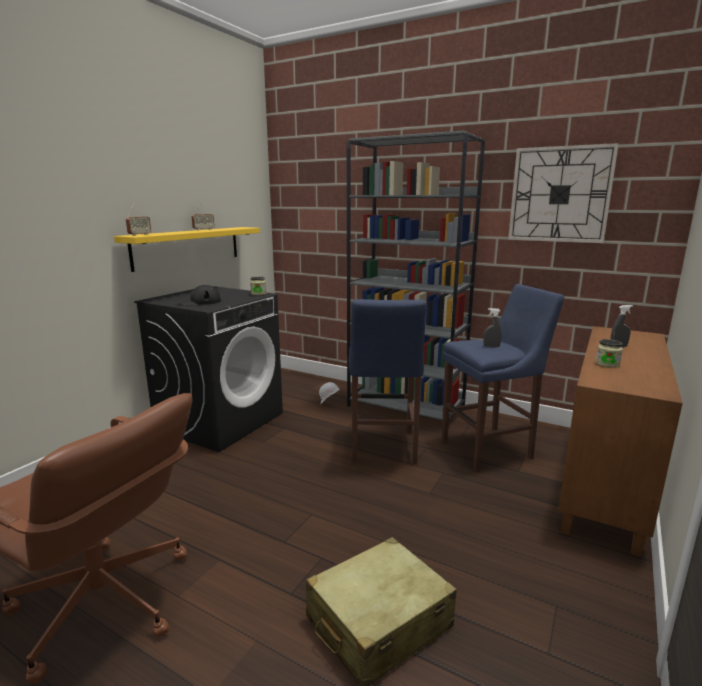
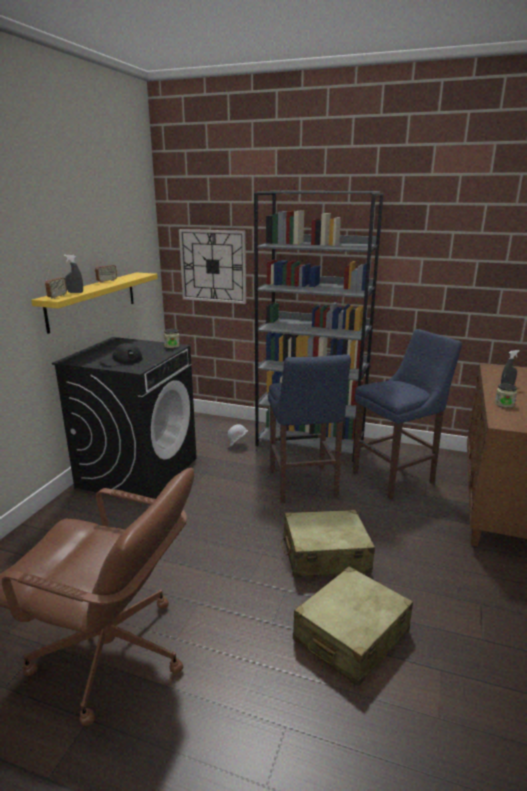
camera: 10 degrees left, 5 degrees up
grey spray bottle [483,308,502,348] -> grey spray bottle moved to [64,255,83,293]
wall clock [508,143,619,243] -> wall clock moved to [179,229,246,304]
none -> beige suitcase [281,510,375,578]

